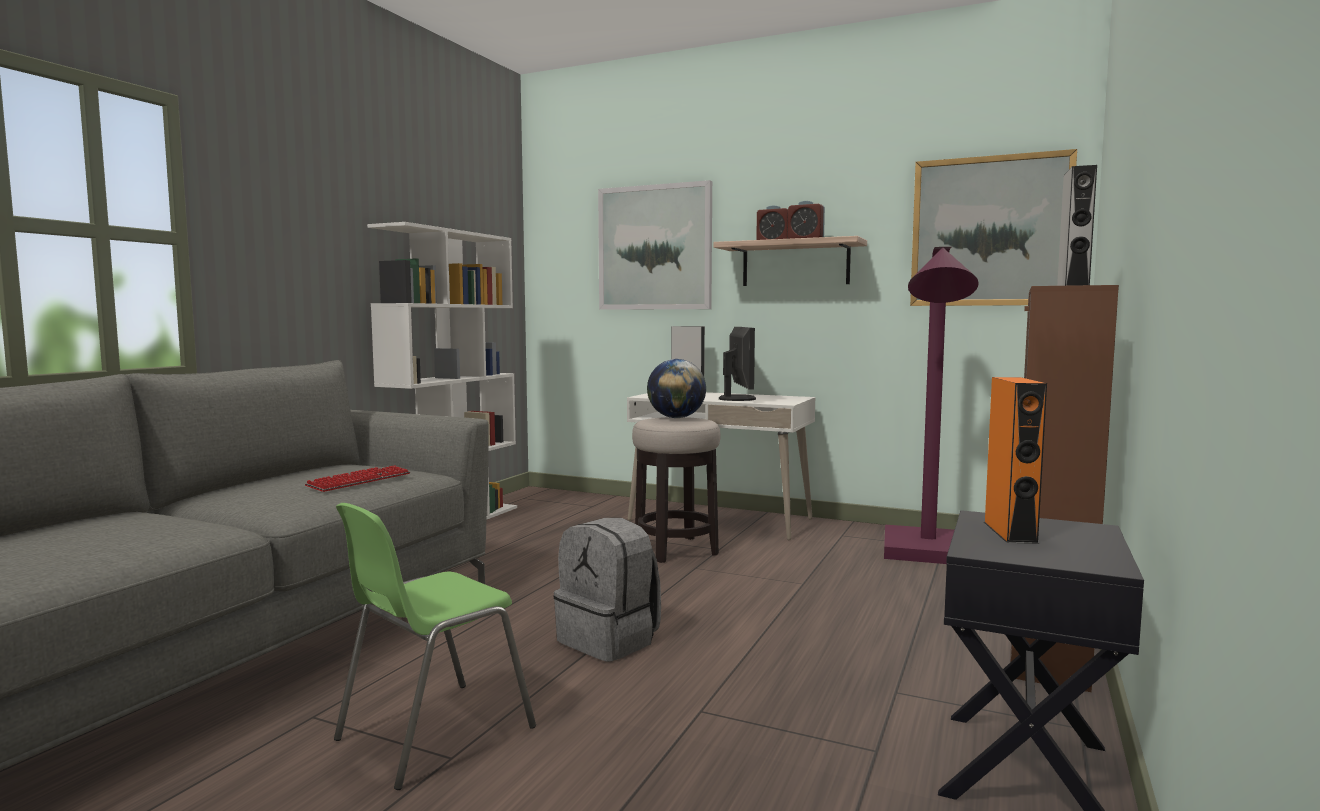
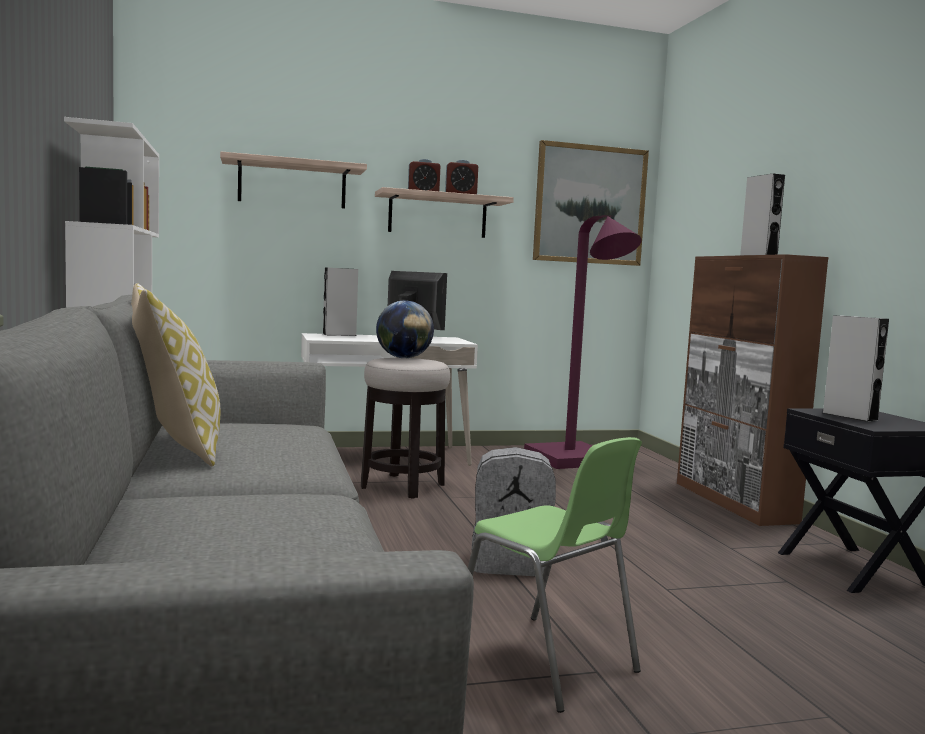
camera: 40 degrees left, 0 degrees up
keyboard [305,465,410,492] -> none
green chair [334,503,536,790] -> green chair turned 45 degrees counterclockwise [468,437,642,713]
picture [598,180,712,310] -> shelf [220,152,367,209]
orange speaker [984,377,1047,544] -> grey speaker [823,315,889,422]
none -> pillow [131,283,221,466]

